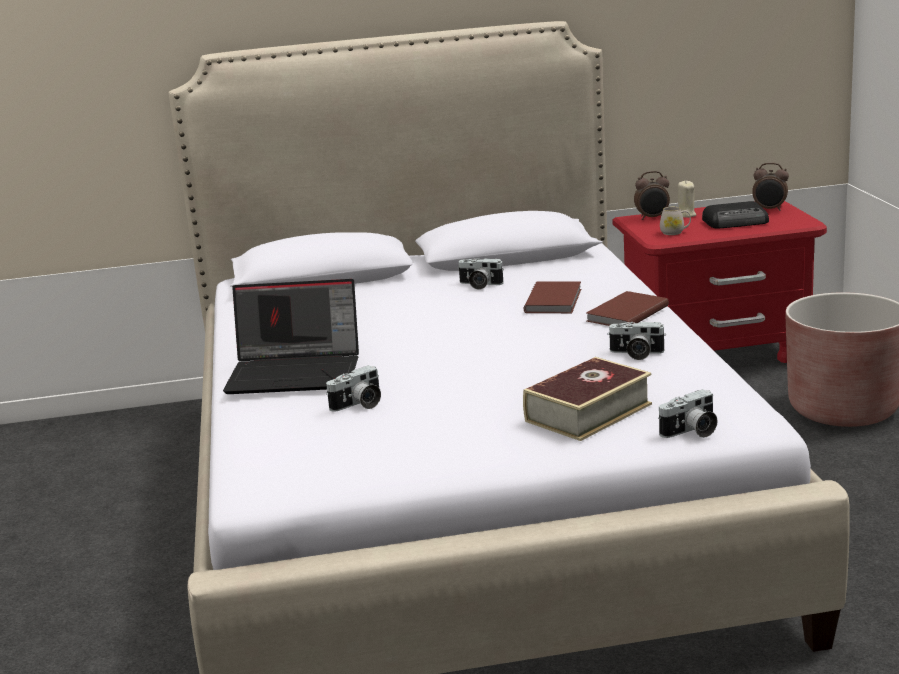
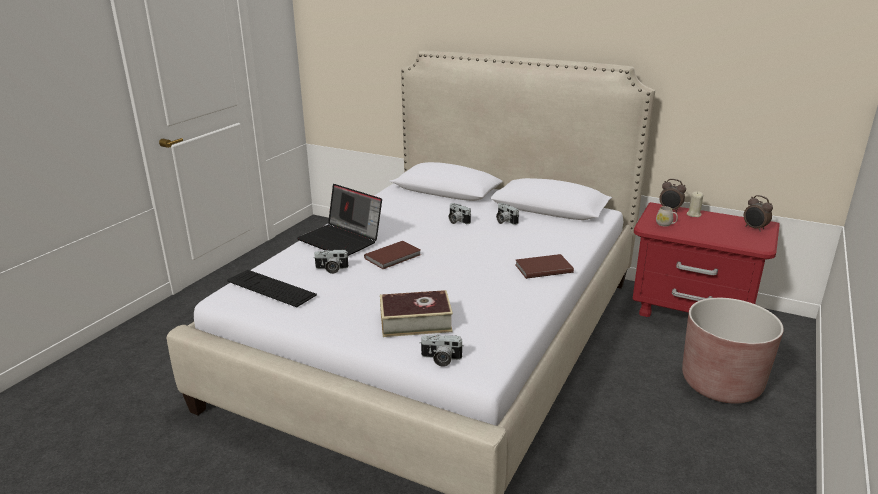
camera: 35 degrees right, 5 degrees up
brown book [524,281,581,313] -> brown book moved to [364,241,421,269]
camera [607,322,666,360] -> camera moved to [449,203,471,224]
radio [702,201,769,229] -> none
none -> keyboard [227,270,317,307]

